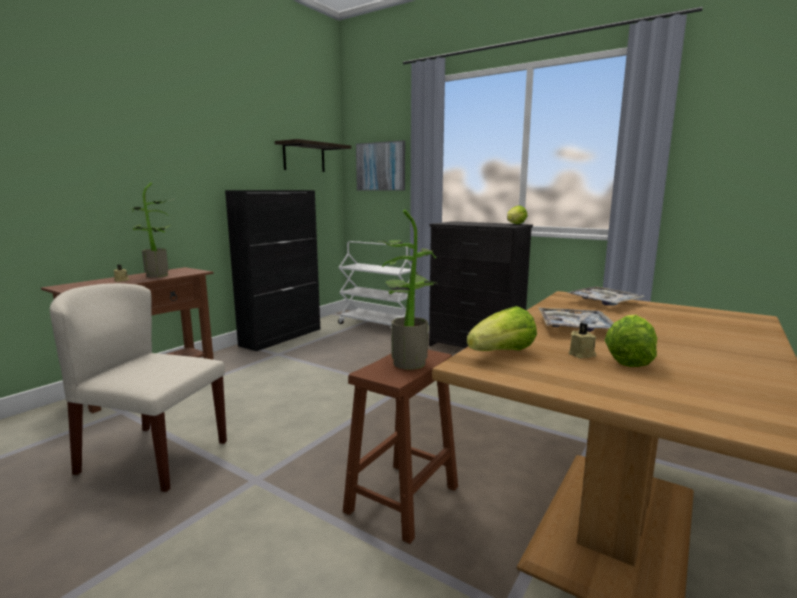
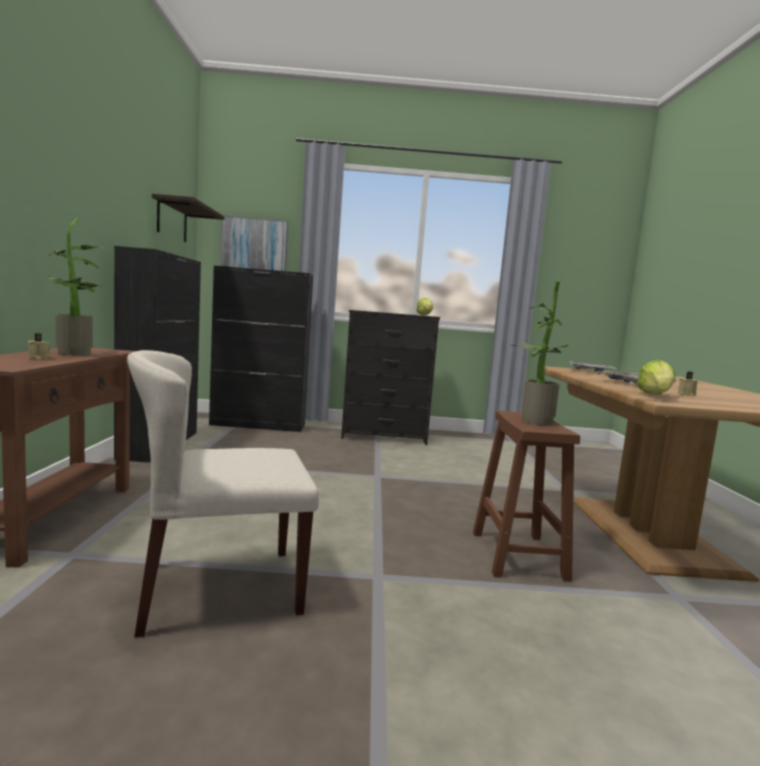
camera: 35 degrees left, 5 degrees down
white cart [338,241,412,328] -> black cabinet [209,266,313,432]
lettuce [605,314,657,367] -> none

